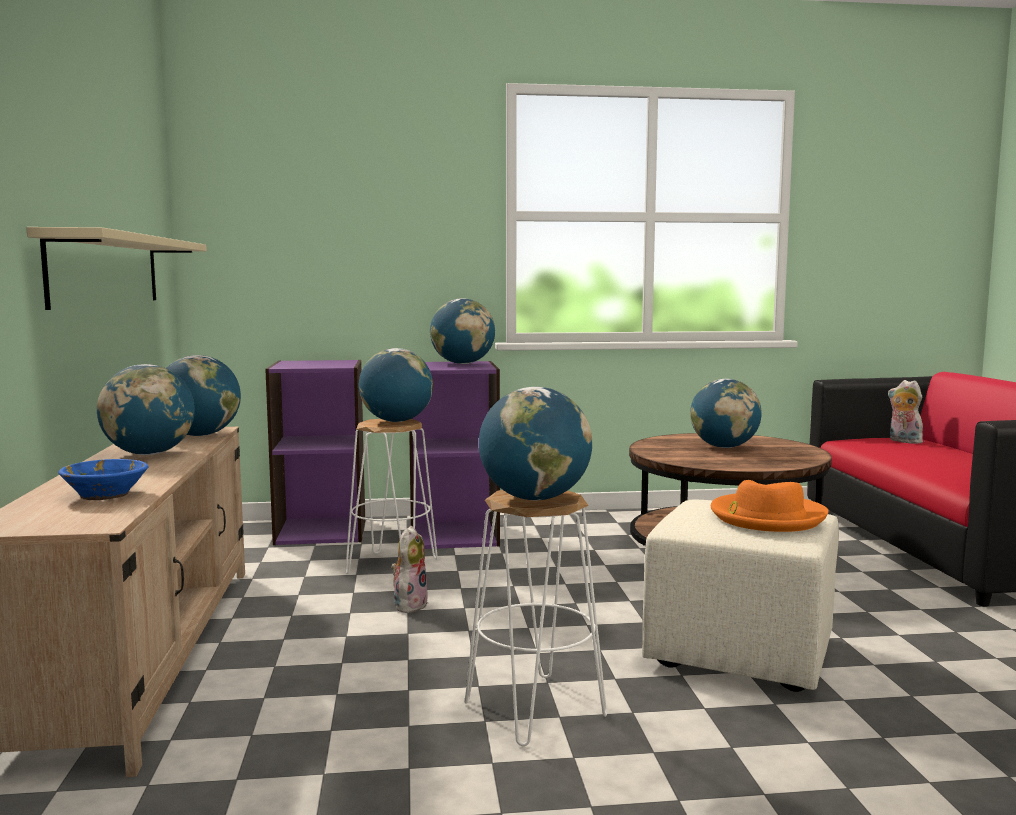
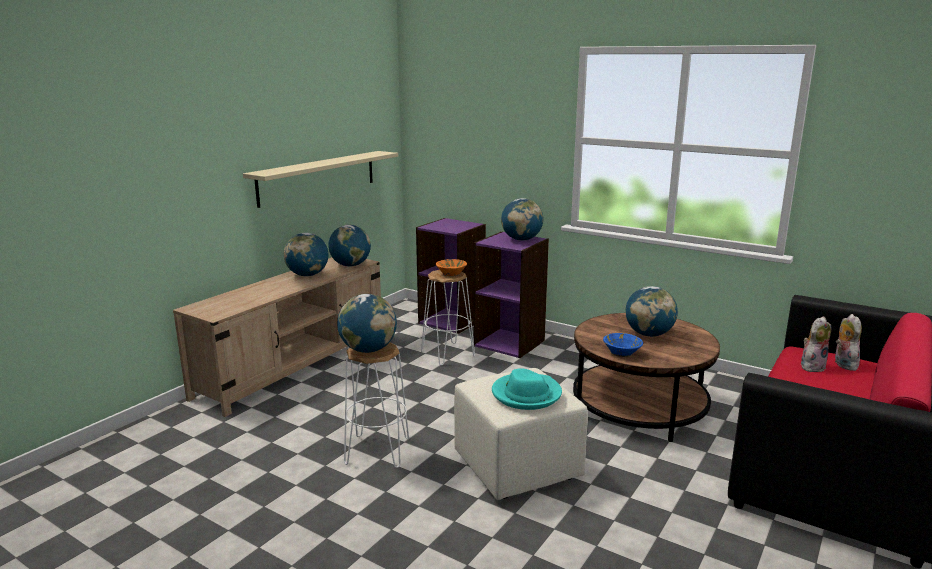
camera: 40 degrees right, 10 degrees up
blue bowl [58,459,149,500] -> blue bowl moved to [603,333,643,357]
globe [359,348,433,422] -> orange bowl [436,259,467,277]
plush toy [391,526,429,613] -> plush toy moved to [801,316,831,372]
orange hat [711,480,829,532] -> turquoise hat [492,368,562,410]

